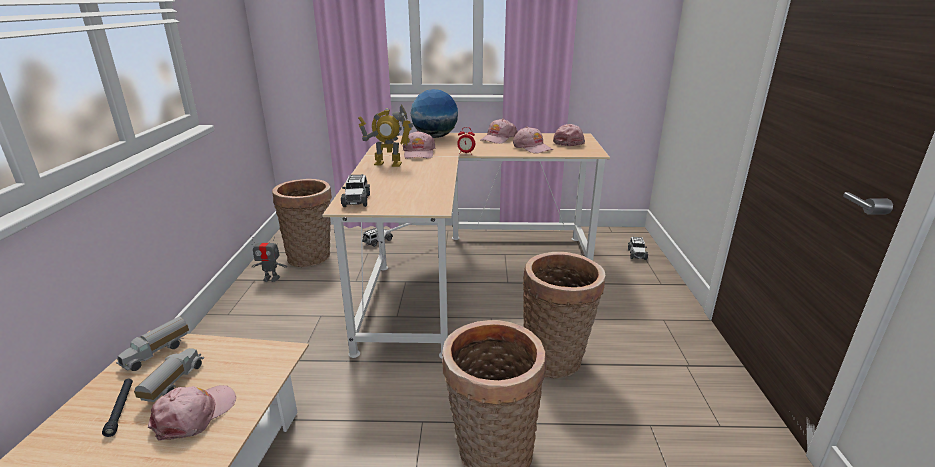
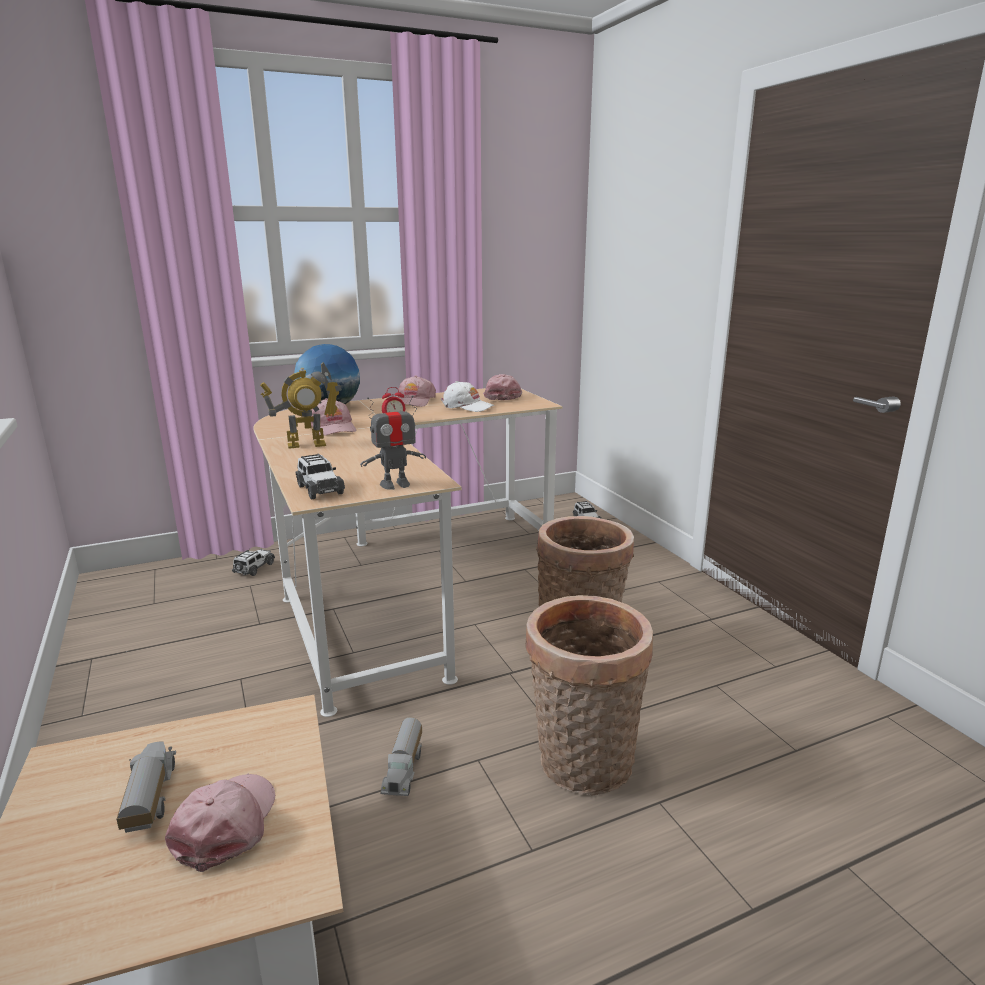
camera: 25 degrees left, 5 degrees down
black flashlight [102,379,133,437] -> none
toy truck [116,316,189,371] -> toy truck moved to [381,717,422,796]
toy robot [250,235,287,282] -> toy robot moved to [360,395,426,490]
basket [272,179,332,267] -> none
pink cap [513,127,553,154] -> white cap [441,381,495,412]

